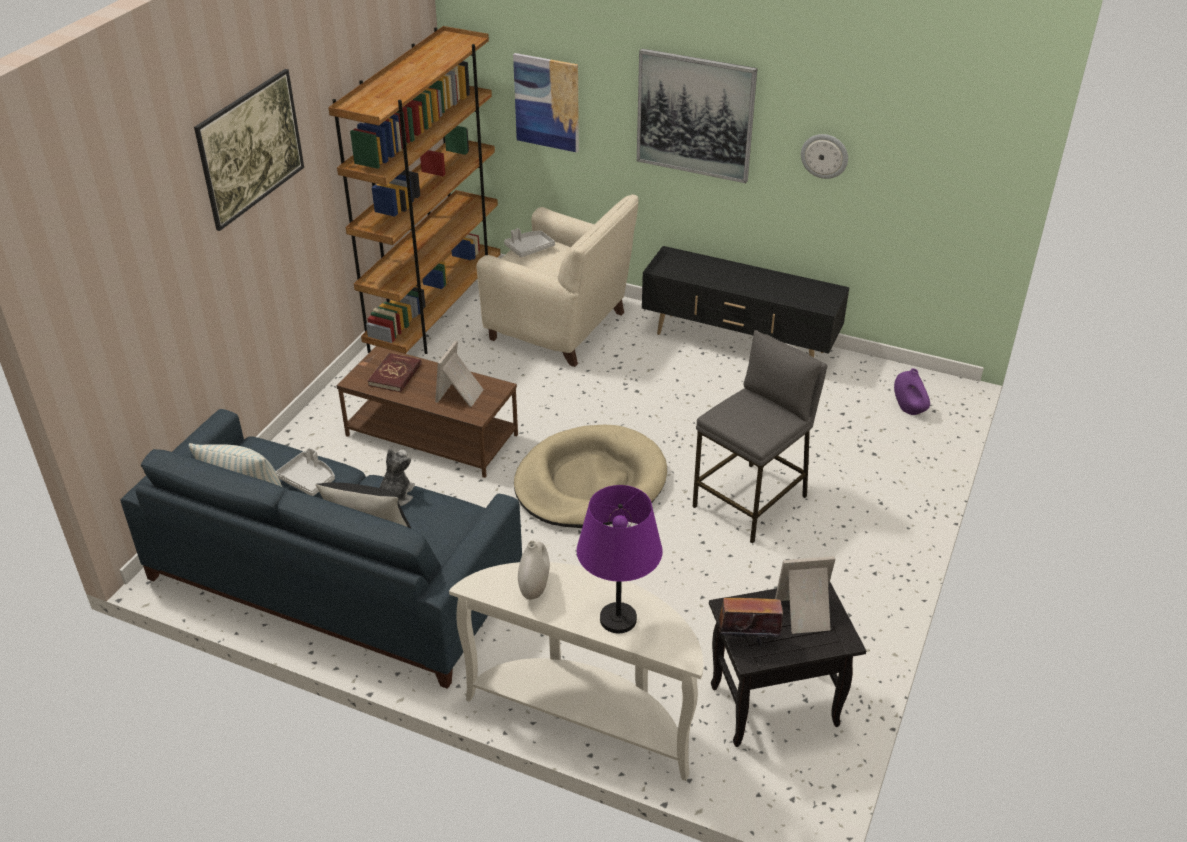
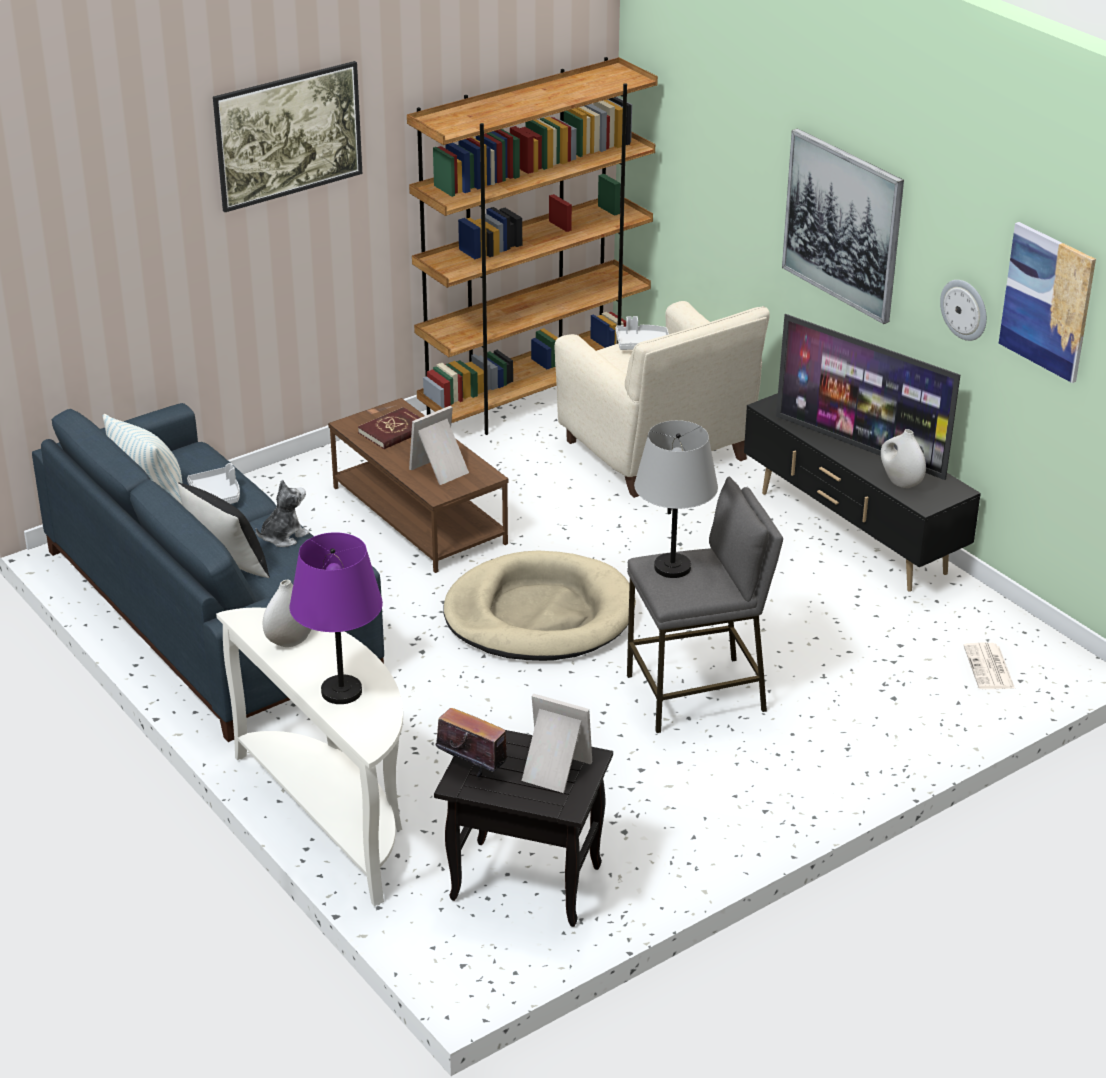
camera: 30 degrees right, 5 degrees down
picture [513,53,579,152] -> picture moved to [999,222,1096,383]
purple vase [894,368,930,415] -> newspaper [963,643,1015,689]
none -> grey table lamp [634,420,718,578]
none -> television [776,314,960,480]
none -> white vase [881,429,926,488]

